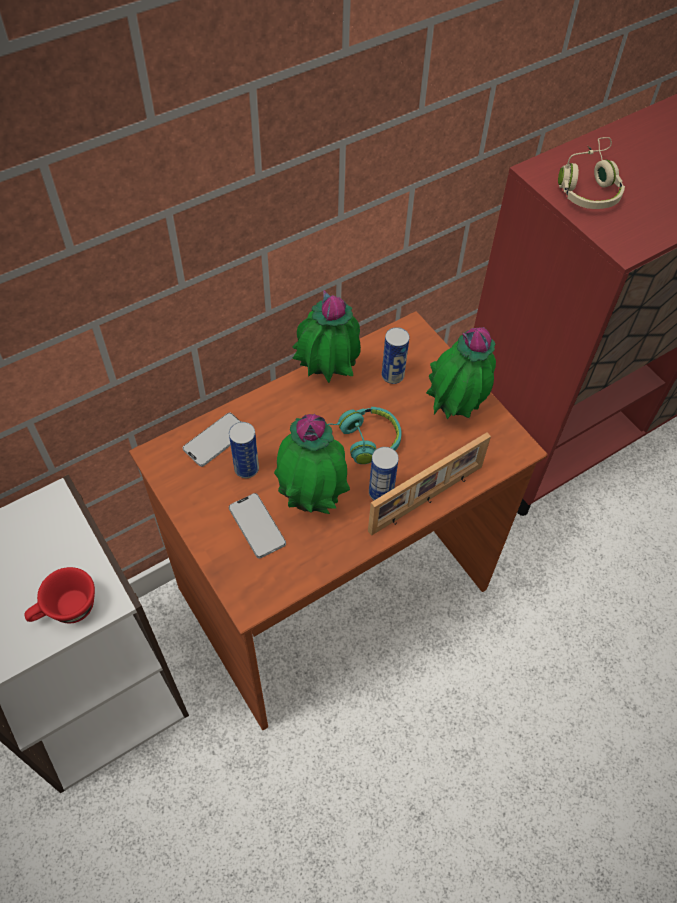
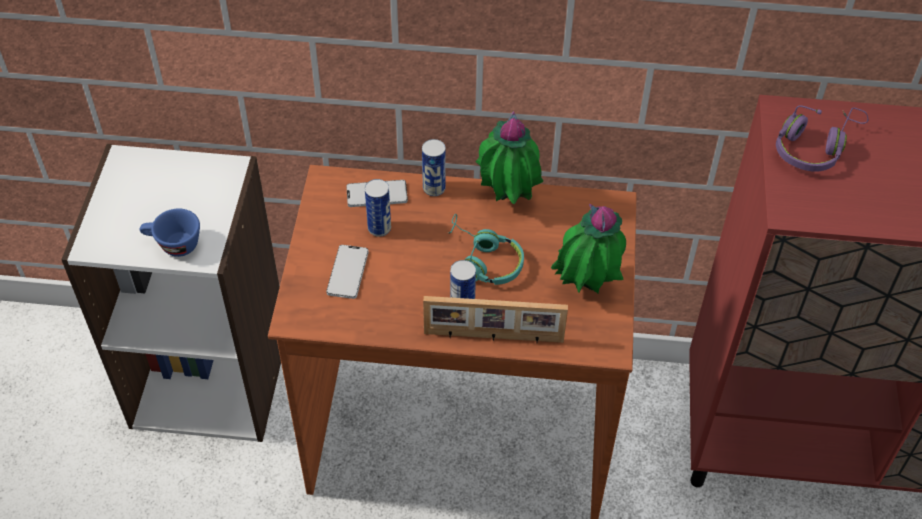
camera: 40 degrees right, 5 degrees down
red cup [24,567,95,623] -> blue cup [139,209,200,257]
potted plant [274,414,350,514] -> none
can [382,327,410,384] -> can moved to [422,139,446,196]
beige headphones [558,137,625,209] -> purple headphones [776,105,869,172]

